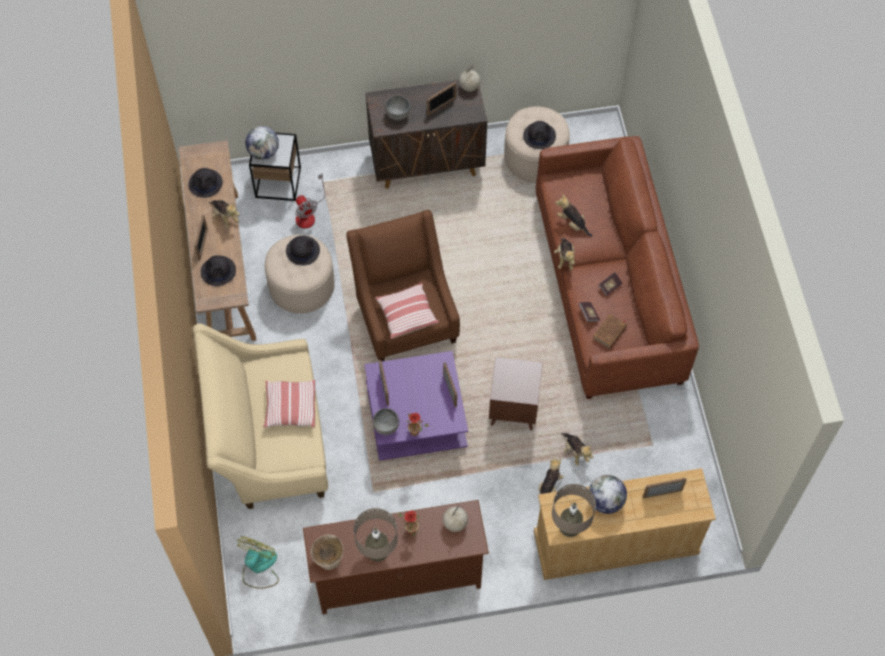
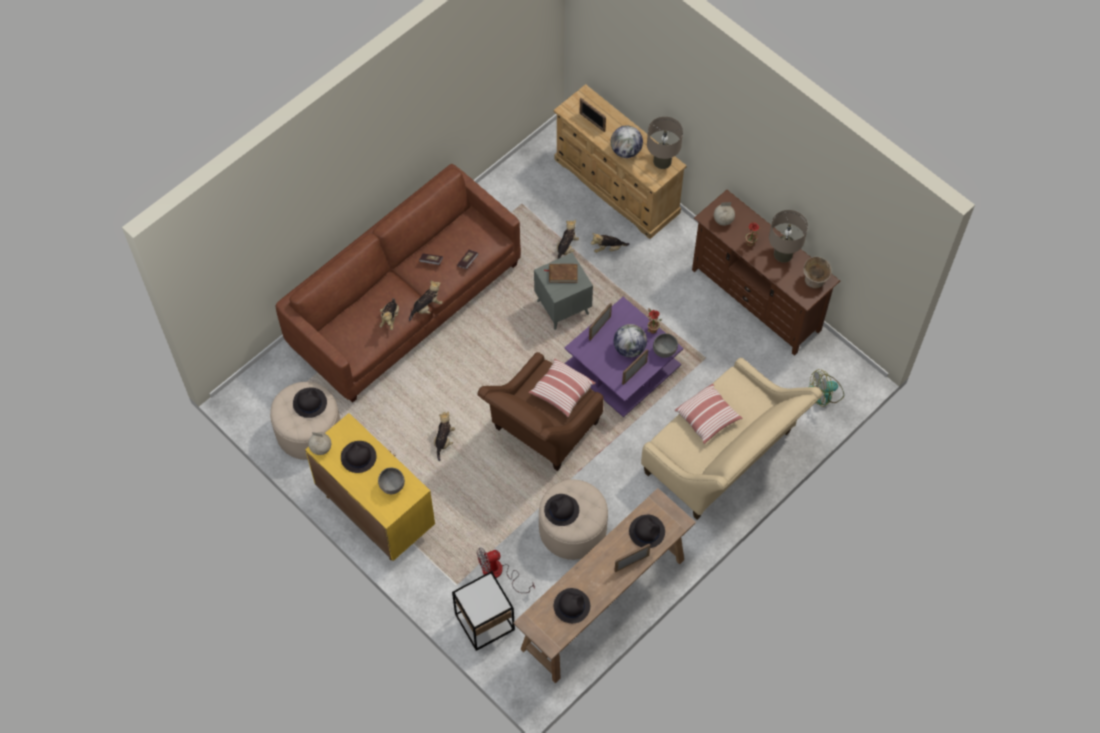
camera: 125 degrees left, 0 degrees up
plush toy [209,200,240,228] -> plush toy moved to [434,411,455,461]
globe [245,126,279,160] -> globe moved to [614,324,647,358]
fan [295,173,325,228] -> fan turned 135 degrees counterclockwise [477,547,535,593]
brown cabinet [366,80,487,189] -> yellow cabinet [305,413,435,561]
picture frame [427,81,456,116] -> black hat [341,441,377,473]
brown side table [489,357,543,430] -> grey side table [534,253,593,330]
brown book [593,314,627,349] -> brown book moved to [544,264,578,283]

